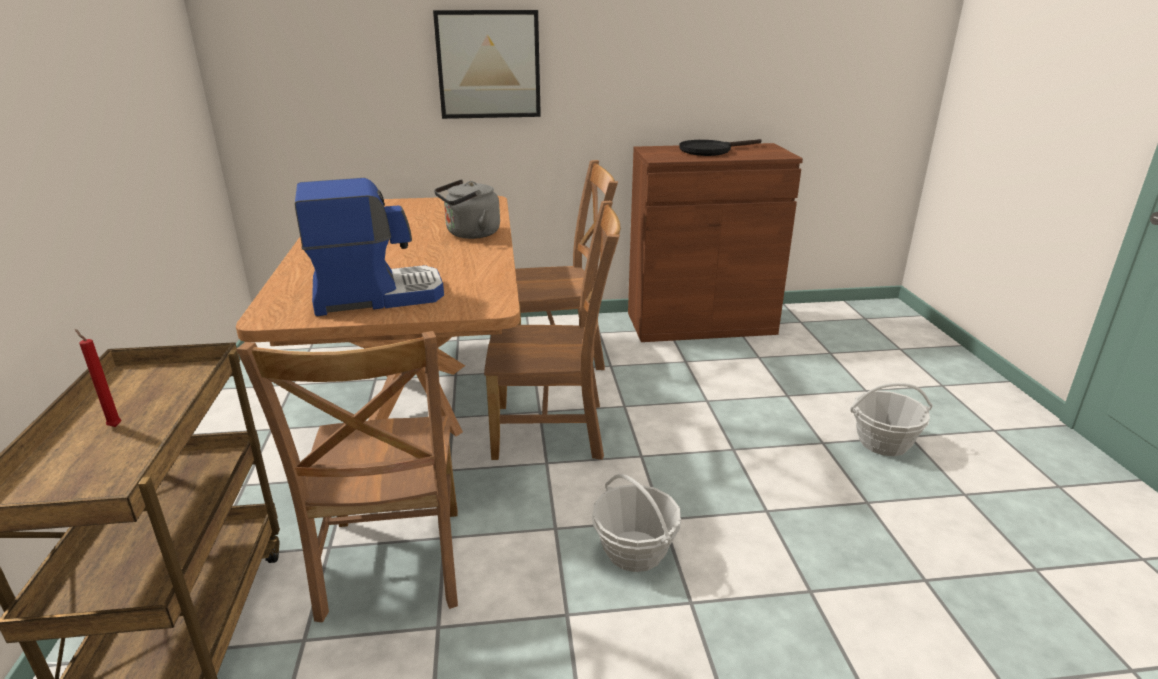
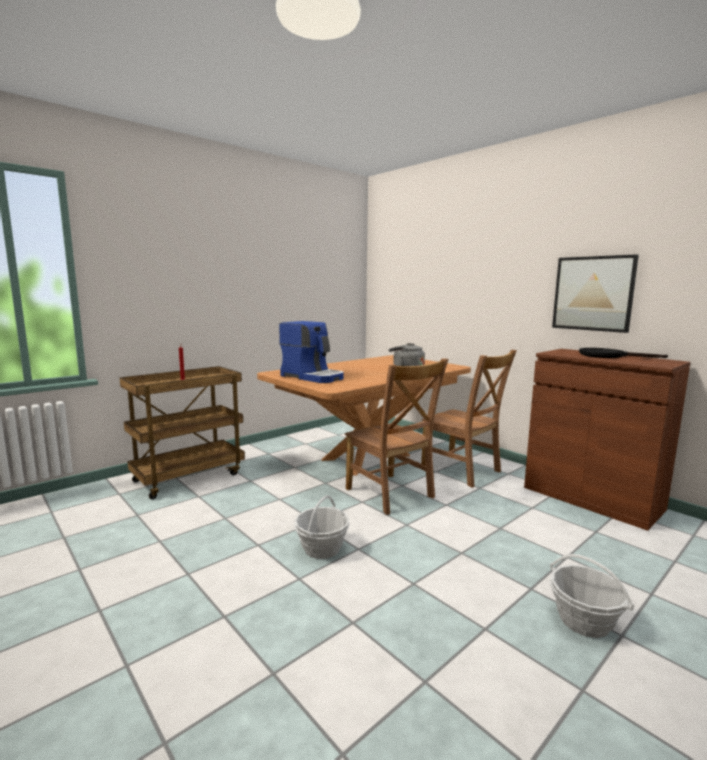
camera: 55 degrees right, 15 degrees down
brown chair [236,331,458,622] -> none
picture [433,10,541,119] -> picture moved to [552,254,639,333]

